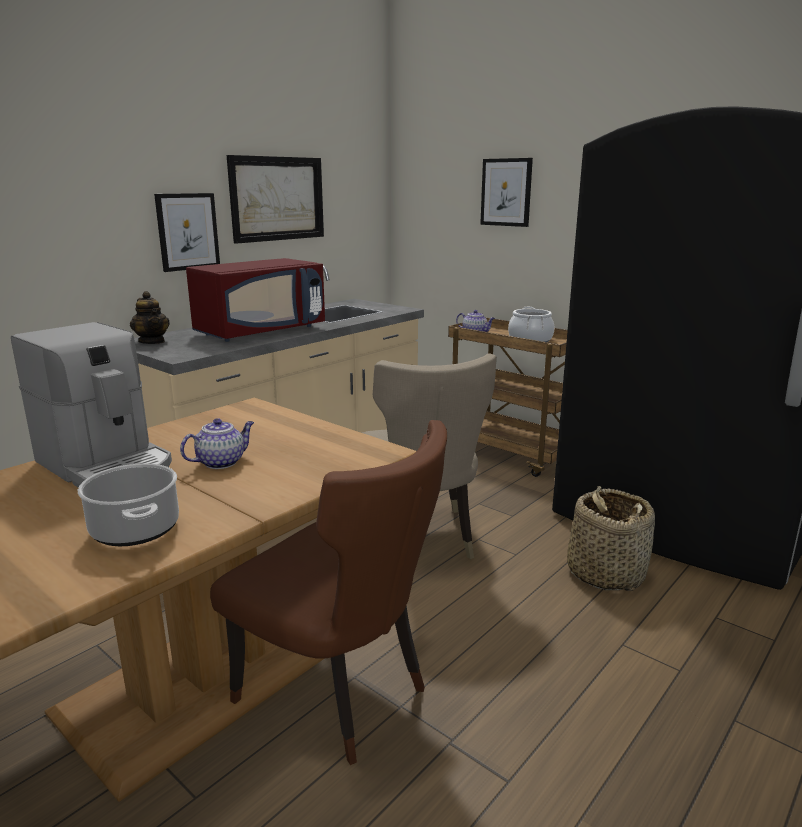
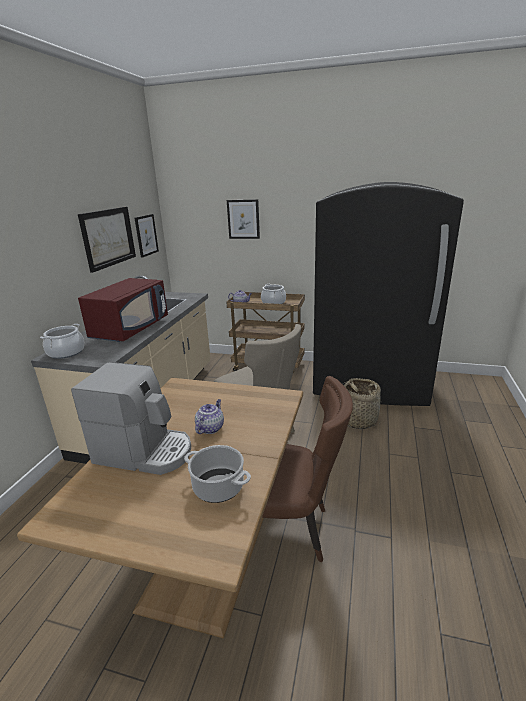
camera: 25 degrees left, 5 degrees up
teapot [130,291,170,344] -> cooking pot [40,324,84,359]
picture [154,193,220,272] -> picture moved to [135,214,159,258]

